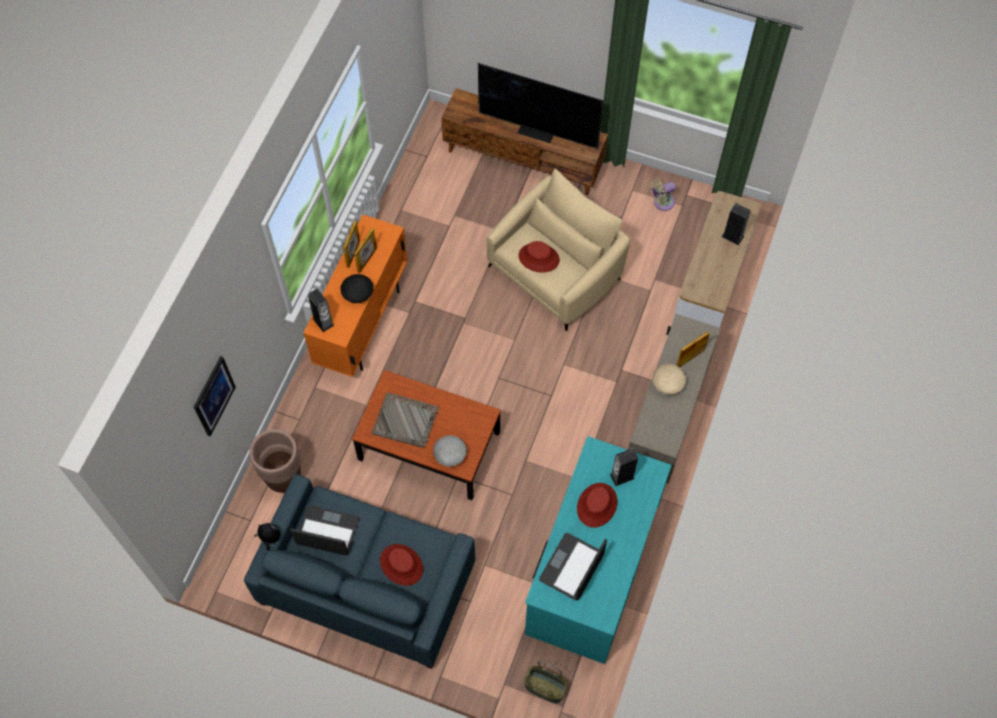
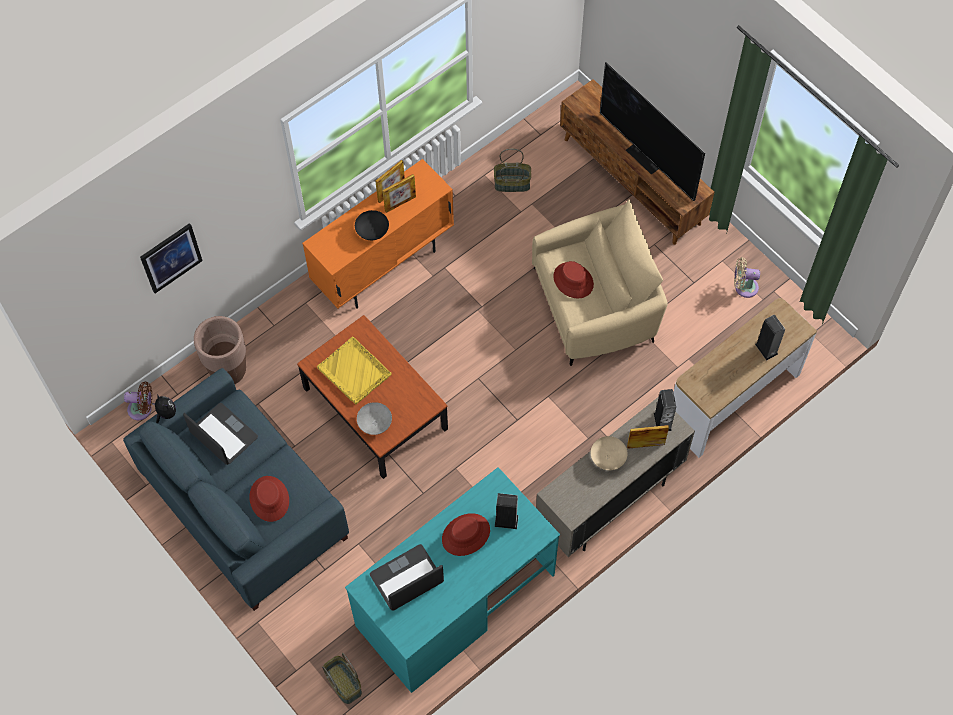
camera: 30 degrees right, 0 degrees up
speaker [308,289,334,332] -> speaker moved to [654,389,676,431]
grey tray [371,392,439,448] -> yellow tray [317,337,392,405]
none -> brown fan [124,382,152,420]
none -> basket [494,149,531,192]

